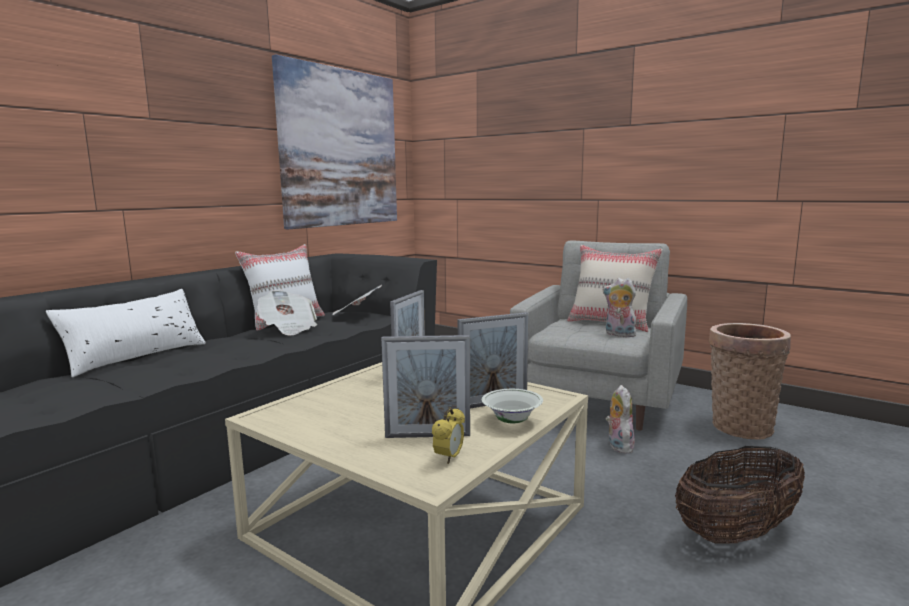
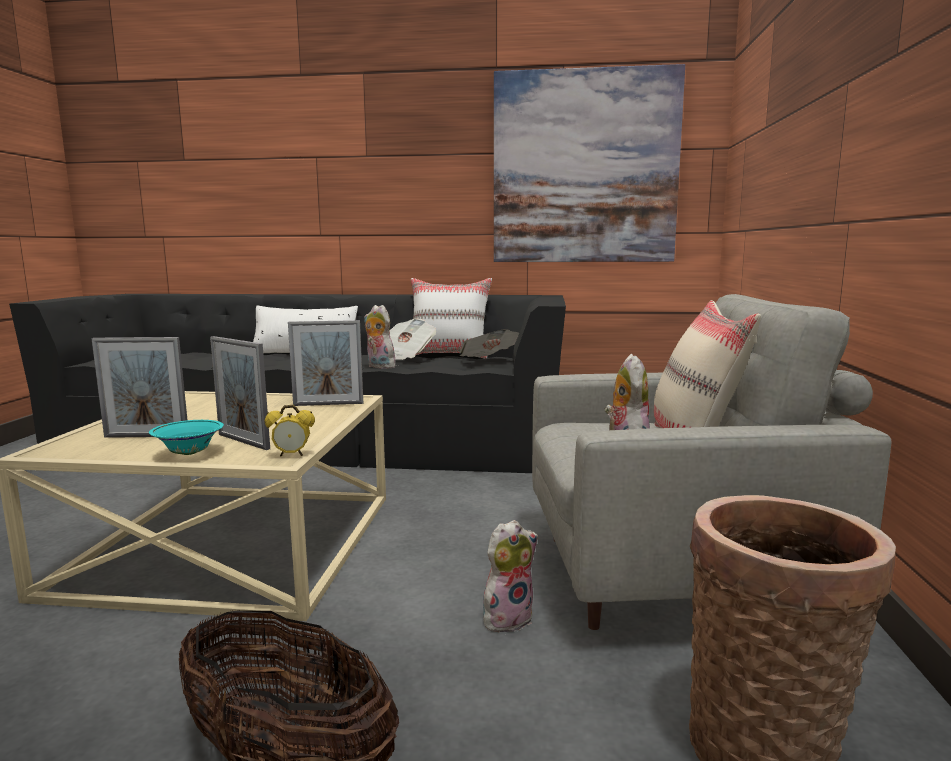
camera: 60 degrees right, 0 degrees up
picture frame [381,335,470,438] -> picture frame turned 60 degrees counterclockwise [91,337,187,438]
alarm clock [432,408,465,464] -> alarm clock moved to [265,405,315,457]
white bowl [482,389,543,423] -> turquoise bowl [149,420,224,455]
none -> plush toy [364,305,395,369]

